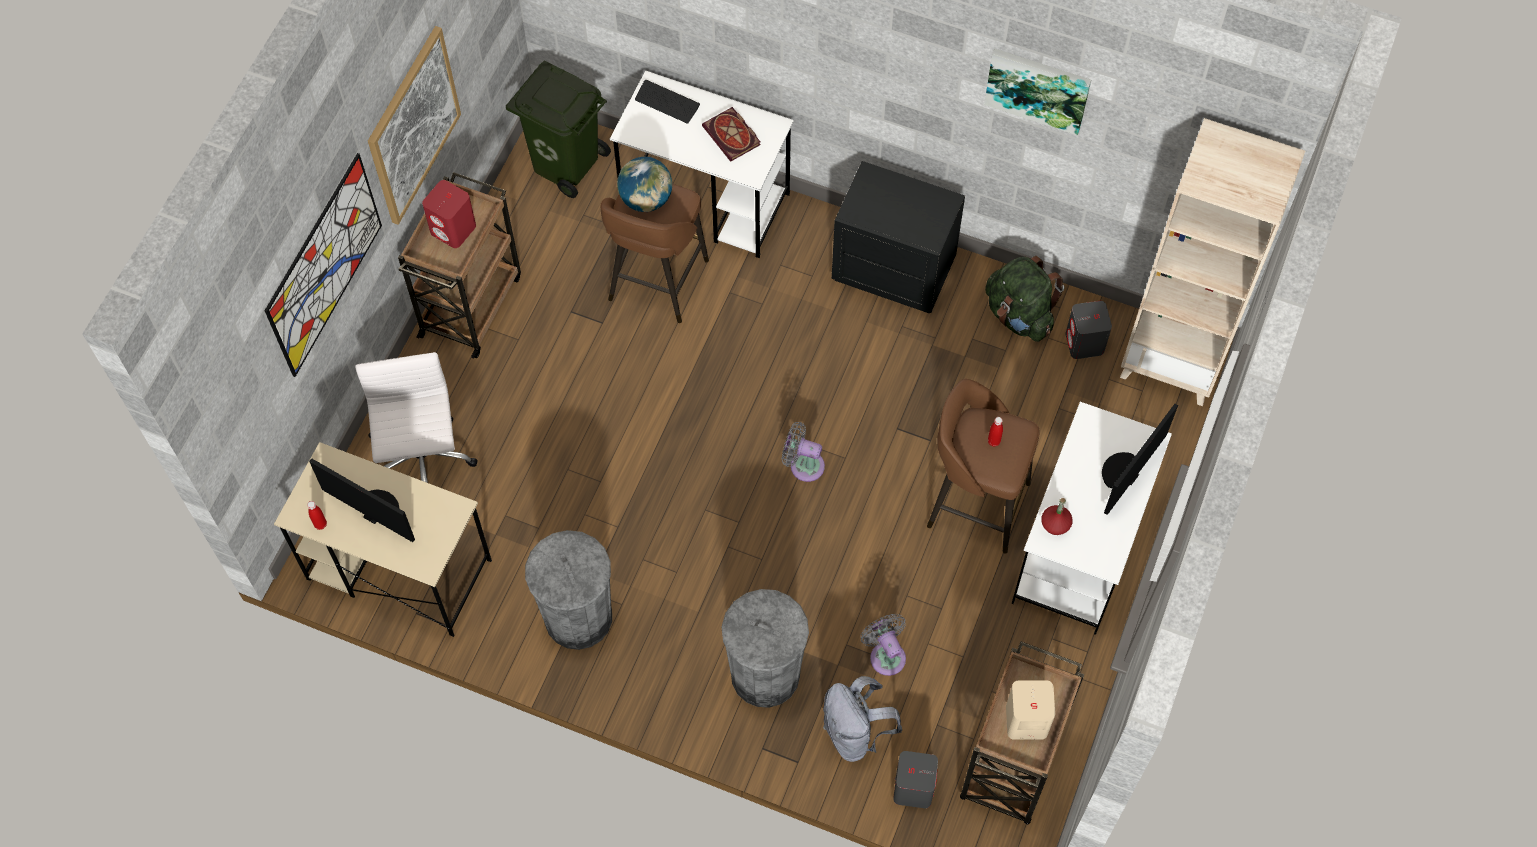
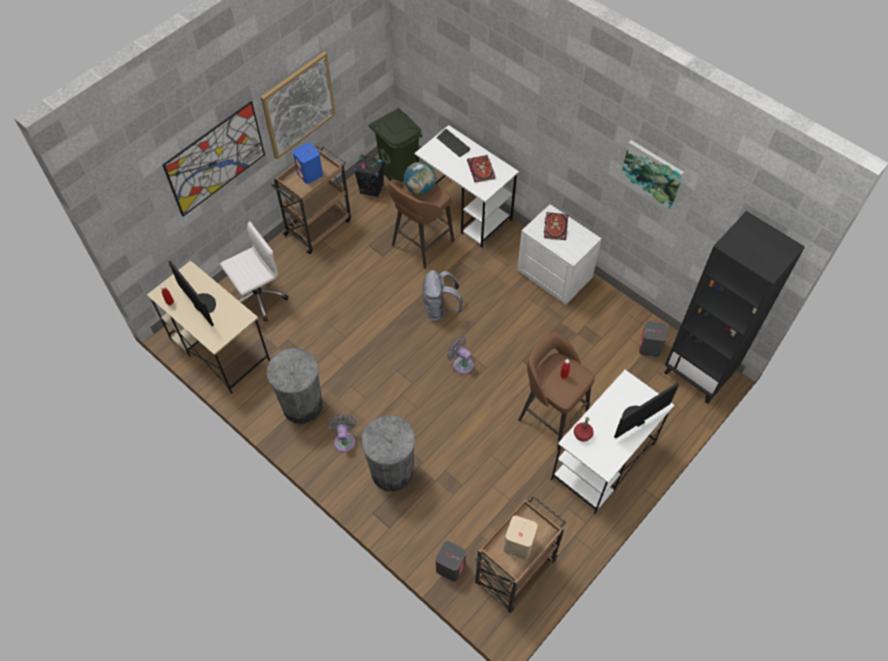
camera: 20 degrees right, 5 degrees down
white office chair [355,352,478,483] -> white office chair turned 45 degrees clockwise [220,221,288,322]
red speaker [422,180,476,248] -> blue speaker [293,143,323,184]
grey backpack [823,676,902,762] -> grey backpack moved to [423,270,463,321]
black nightstand [831,161,965,314] -> white nightstand [517,204,602,305]
grey fan [861,614,906,676] -> grey fan moved to [327,414,357,452]
green backpack [985,256,1065,342] -> none
beige bookcase [1120,118,1305,406] -> black bookcase [664,211,805,404]
none -> black speaker [354,155,384,198]
none -> book [544,212,568,240]

